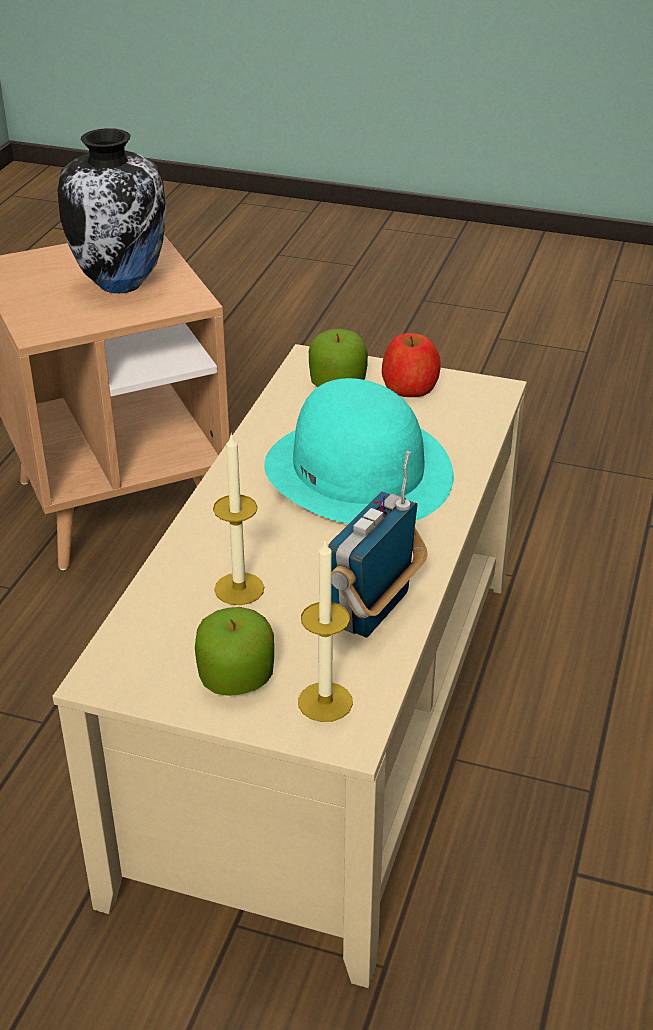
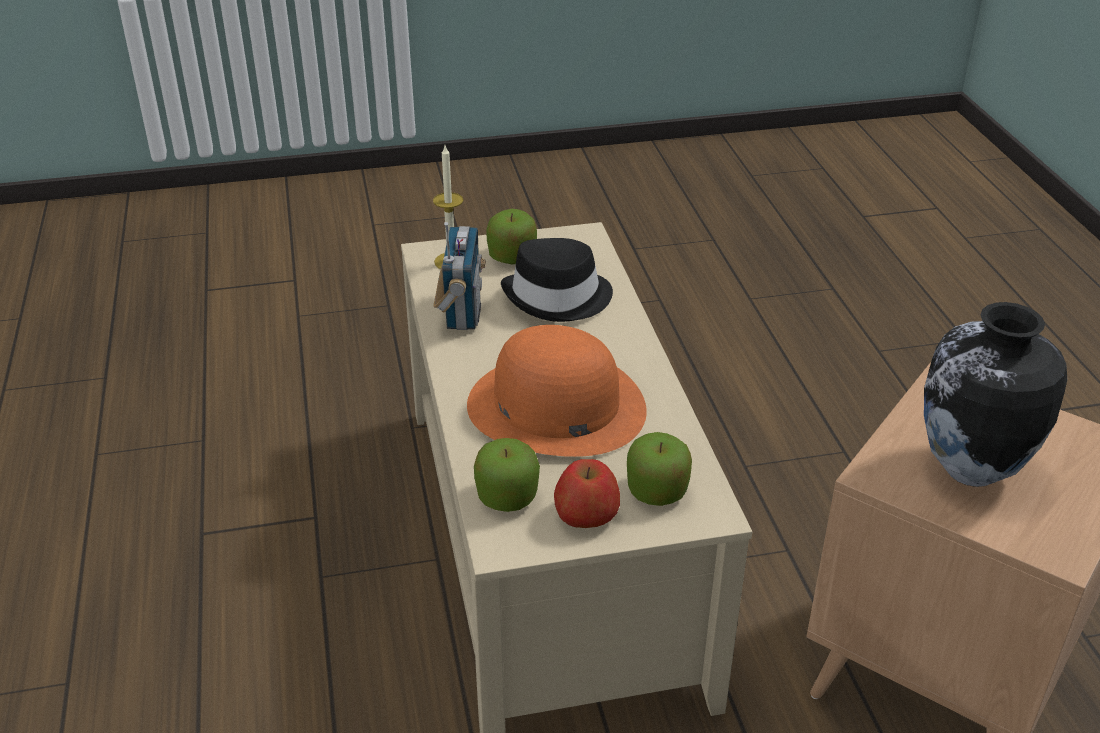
camera: 150 degrees right, 0 degrees up
candle [213,432,264,605] -> black hat [501,238,613,322]
turquoise hat [264,378,453,524] -> orange hat [467,325,647,457]
none -> apple [474,438,540,512]

